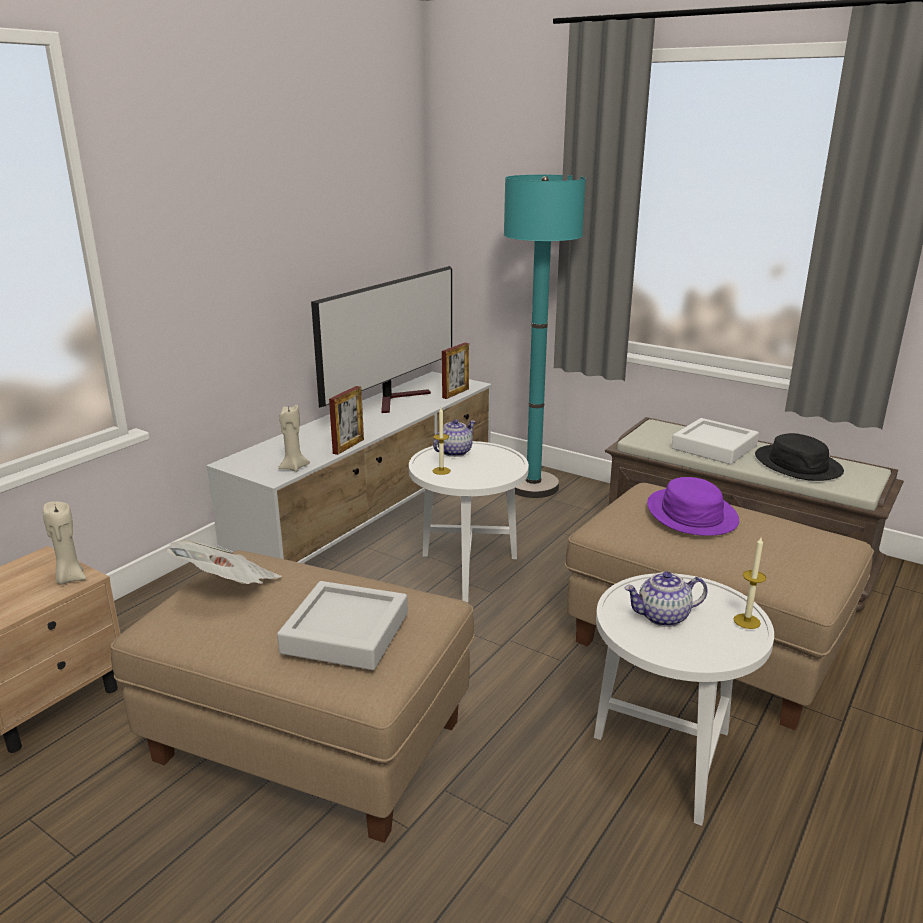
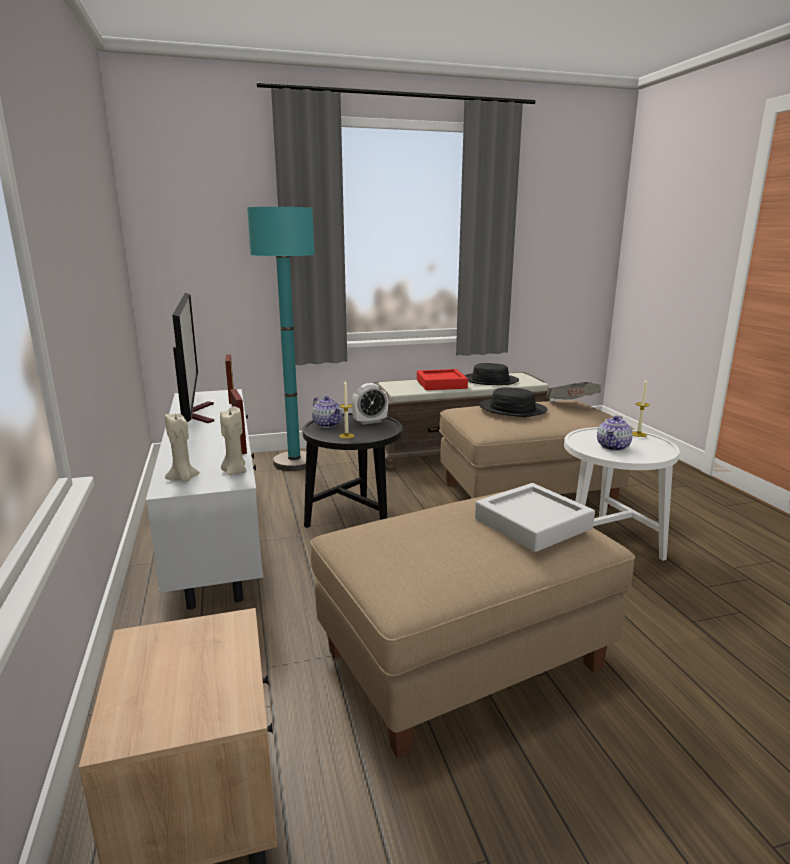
camera: 50 degrees left, 5 degrees down
beige candle [43,501,86,585] -> beige candle moved to [165,412,200,482]
newspaper [165,540,282,584] -> newspaper moved to [547,382,601,399]
white side table [409,441,529,602] -> black side table [302,413,402,528]
teapot [433,419,476,457] -> teapot turned 150 degrees clockwise [312,396,342,428]
purple hat [647,477,739,536] -> black hat [479,387,547,417]
white tray [672,418,759,465] -> red tray [417,369,468,390]
none -> alarm clock [351,383,388,425]

